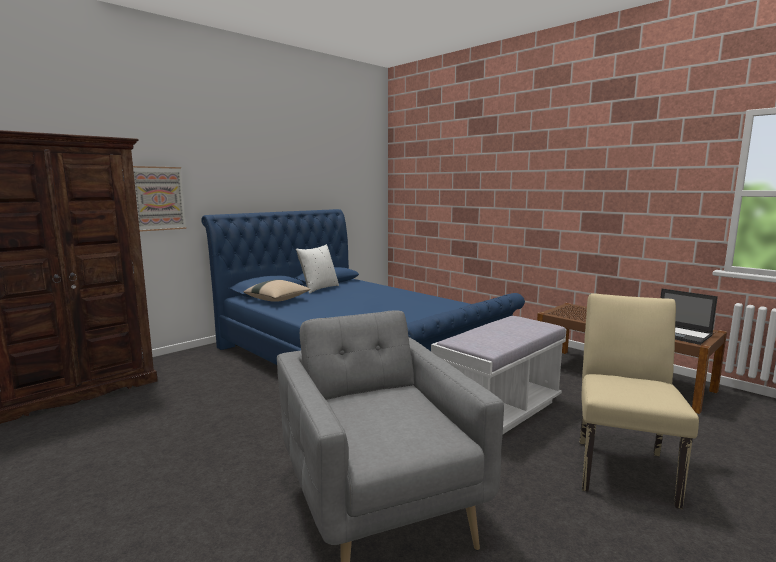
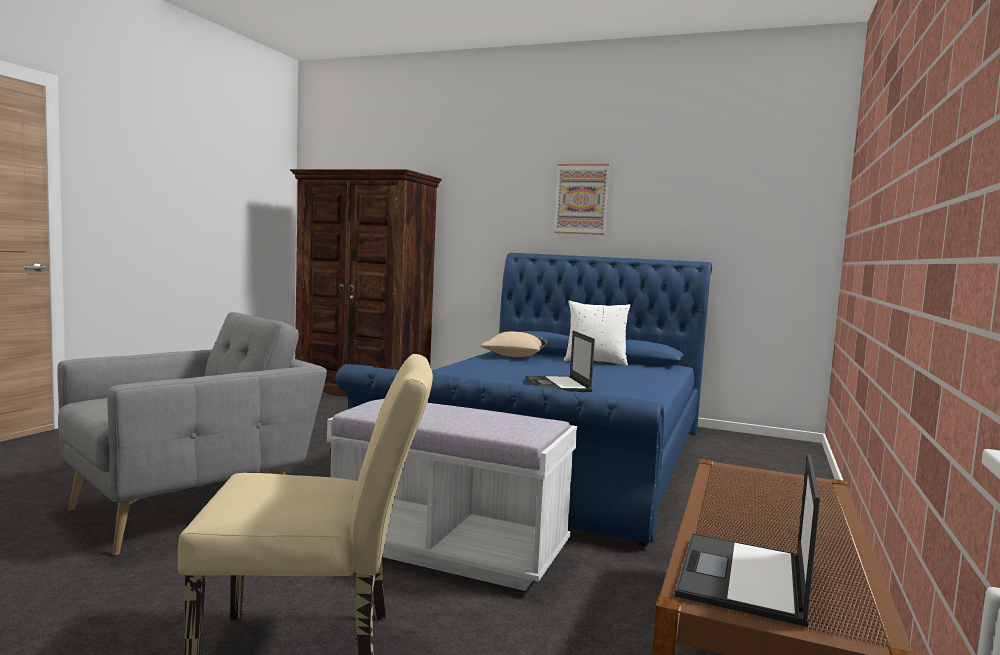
camera: 65 degrees right, 5 degrees down
picture [133,166,186,232] -> picture moved to [554,164,610,235]
none -> laptop [525,331,595,392]

